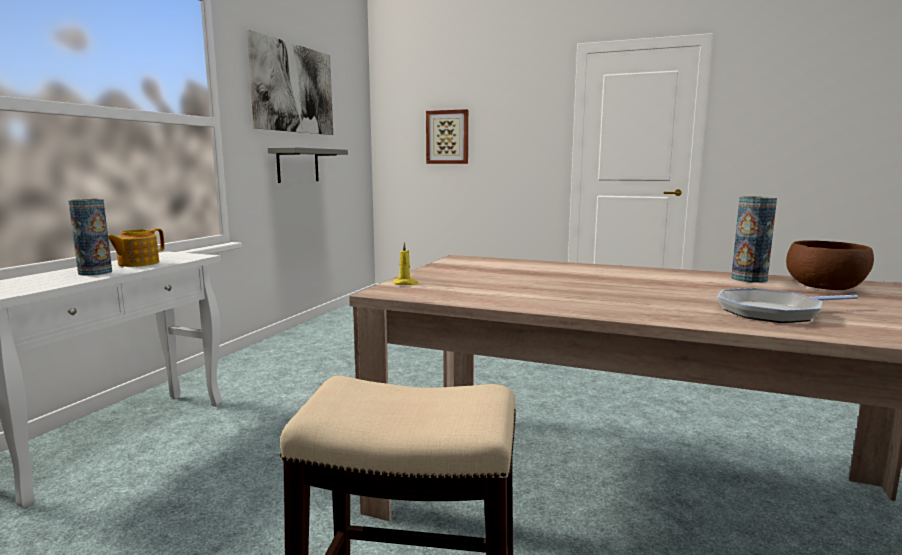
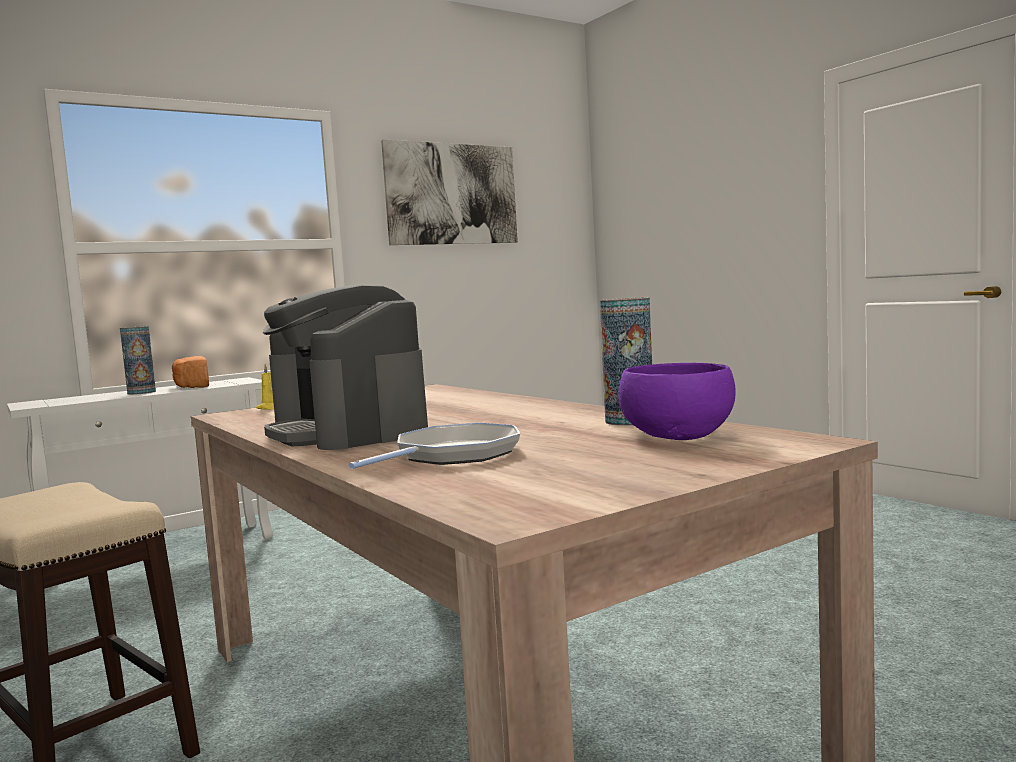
camera: 35 degrees right, 5 degrees down
teapot [108,228,165,267] -> bread [172,356,209,388]
grey shelf [268,147,348,183] -> none
picture [426,109,468,164] -> none
frying pan [717,288,858,323] -> frying pan turned 105 degrees clockwise [348,423,520,469]
brown bowl [786,240,874,290] -> purple bowl [618,363,736,440]
none -> coffee machine [263,284,428,450]

